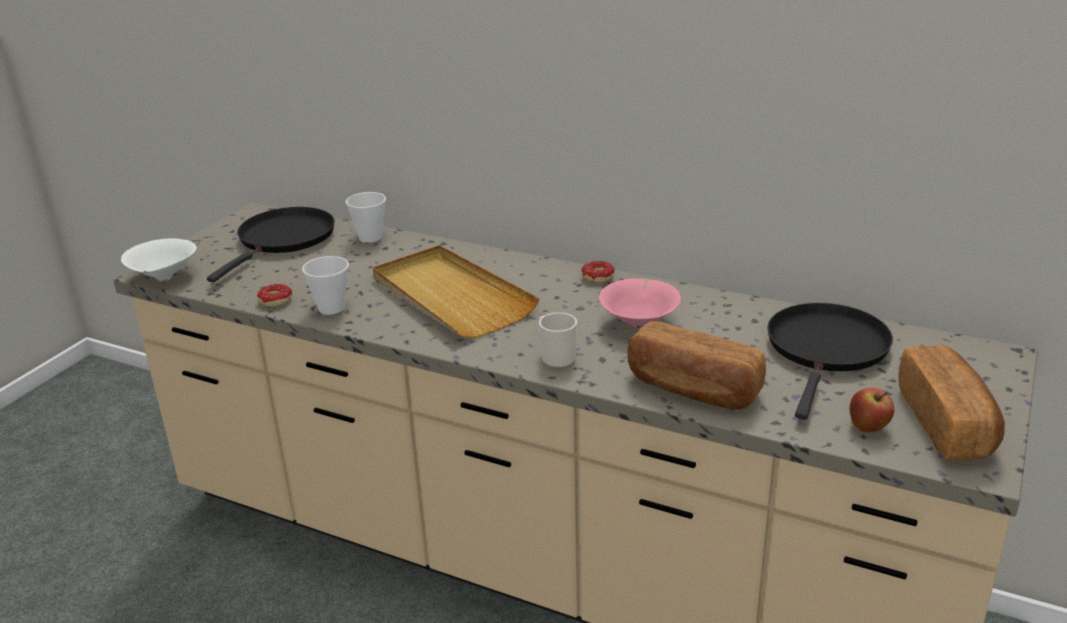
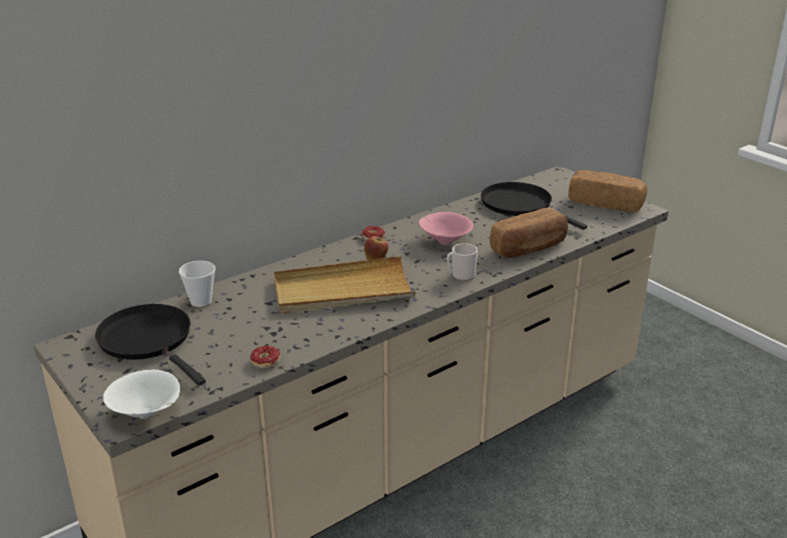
camera: 65 degrees left, 0 degrees up
cup [302,256,349,315] -> none
apple [850,388,894,432] -> apple moved to [364,234,389,260]

